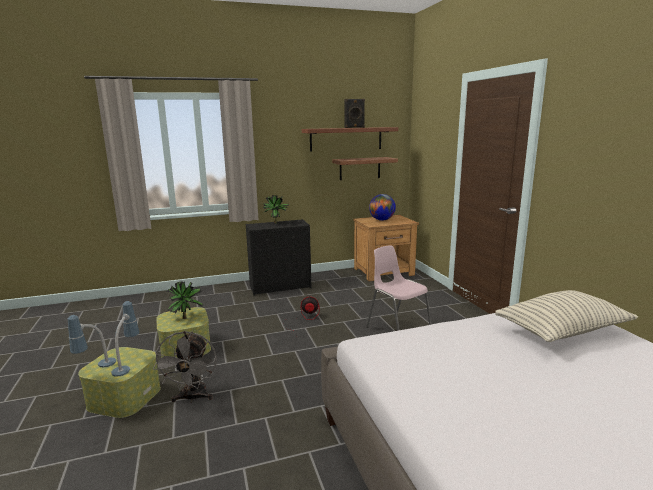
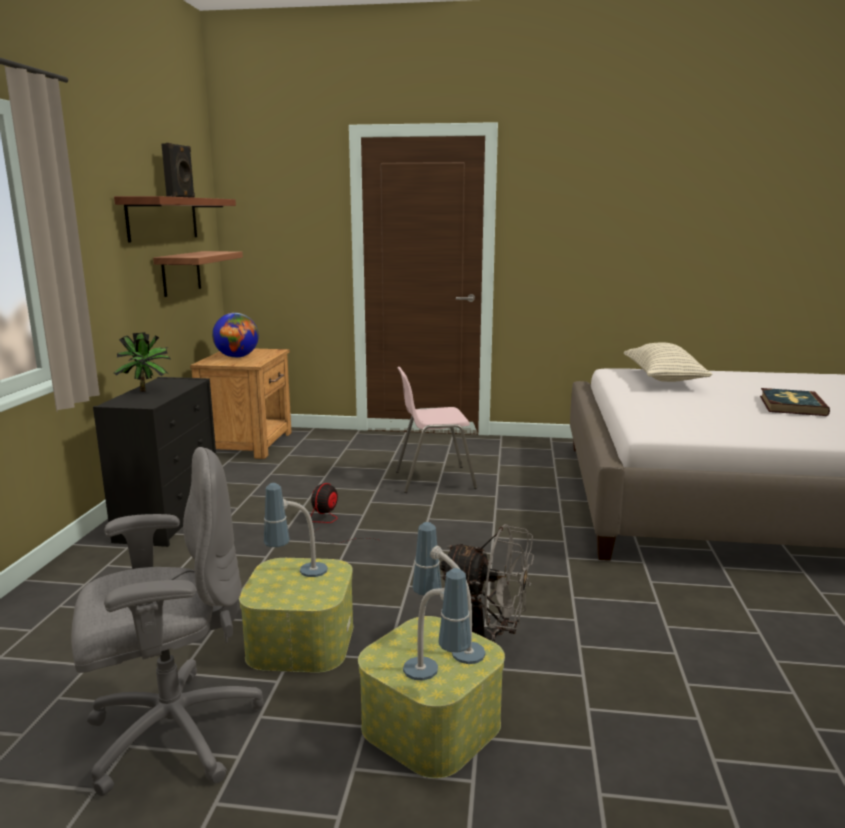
camera: 65 degrees left, 0 degrees up
potted plant [166,281,203,319] -> table lamp [264,483,328,577]
none -> grey office chair [71,447,264,796]
none -> book [760,388,830,416]

